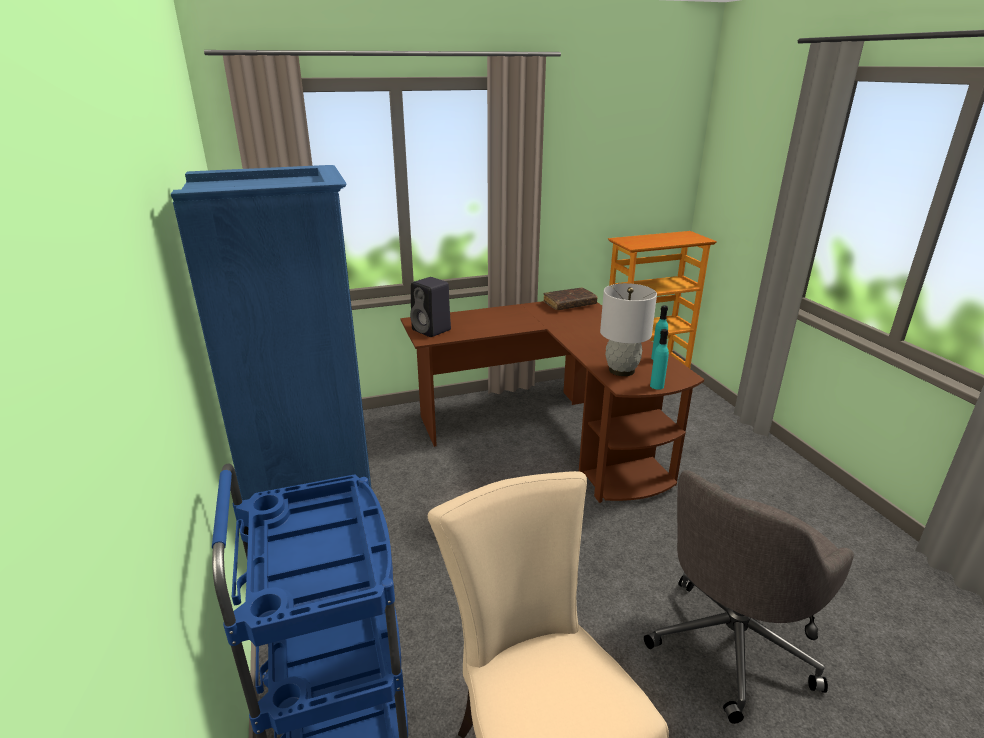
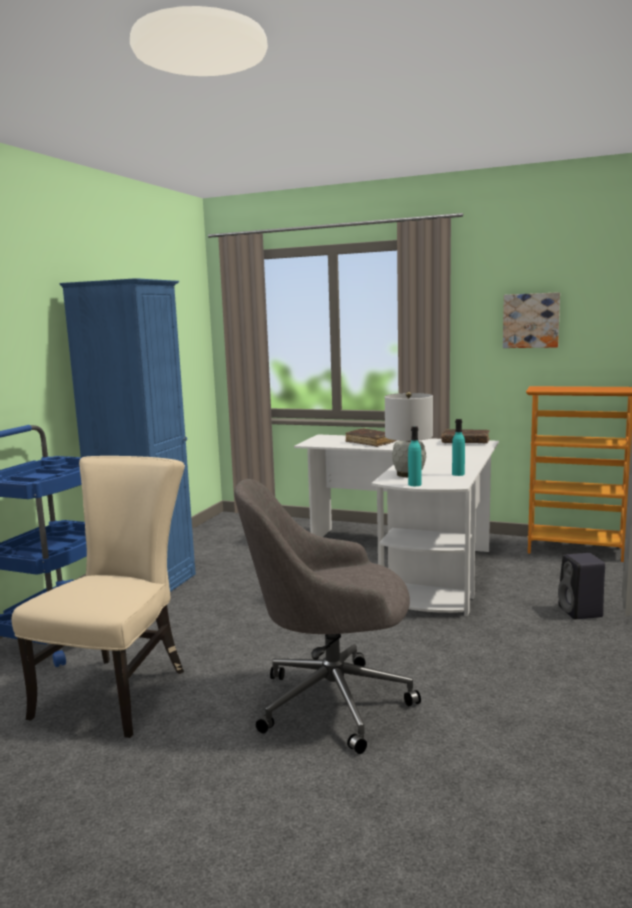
camera: 40 degrees right, 15 degrees down
brown desk [400,301,704,503] -> white desk [294,434,499,616]
black speaker [410,277,451,337] -> black speaker moved to [558,553,605,619]
none -> brown book [345,428,396,447]
none -> picture [503,292,560,348]

